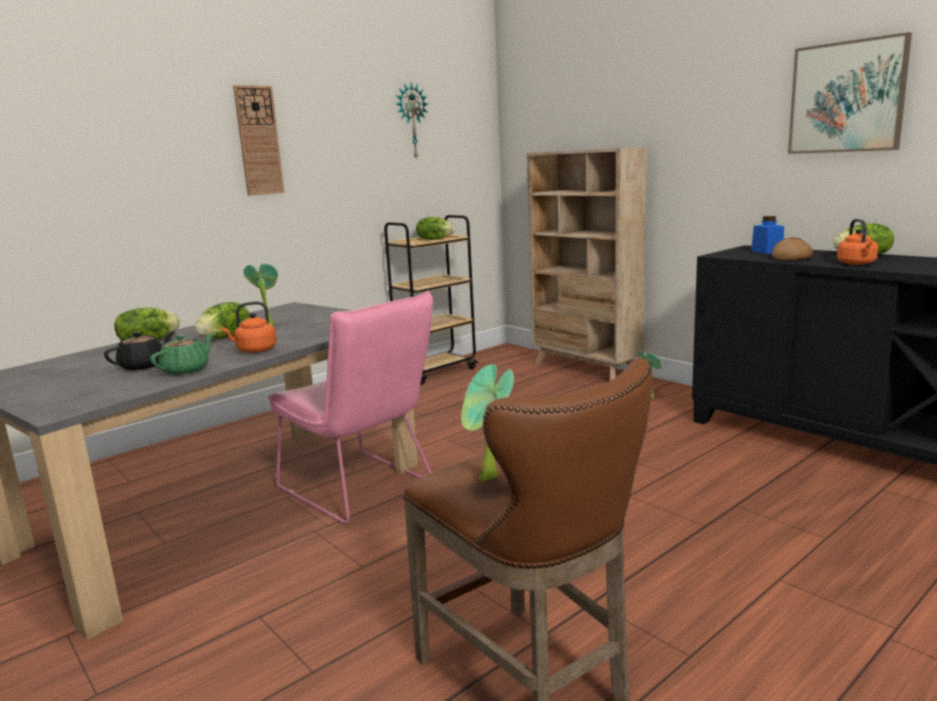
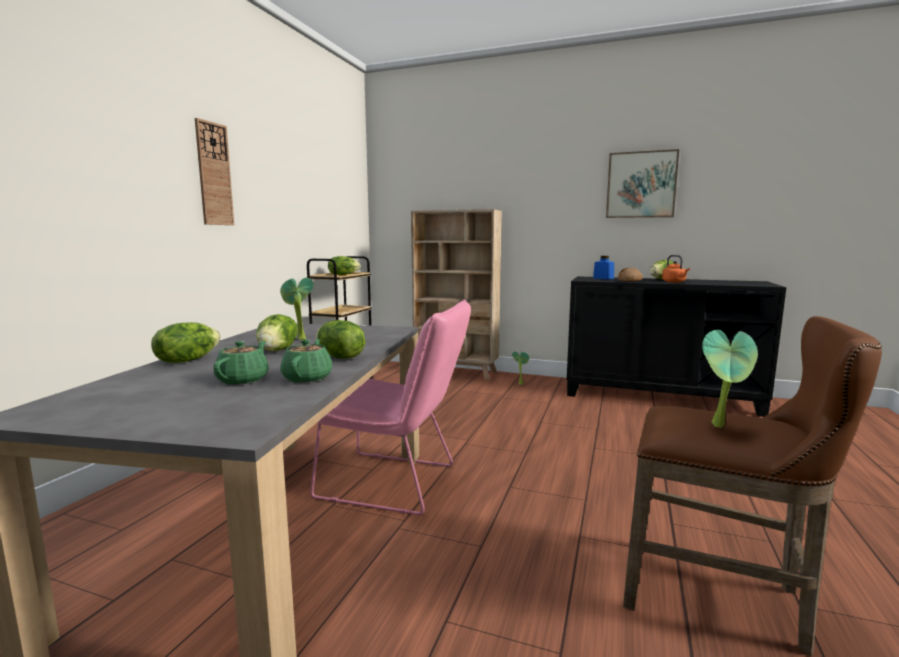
camera: 30 degrees left, 5 degrees down
black teapot [104,331,175,371] -> green teapot [214,341,269,385]
orange kettle [221,301,277,353] -> lettuce [316,320,365,358]
wall clock [396,82,428,160] -> none

